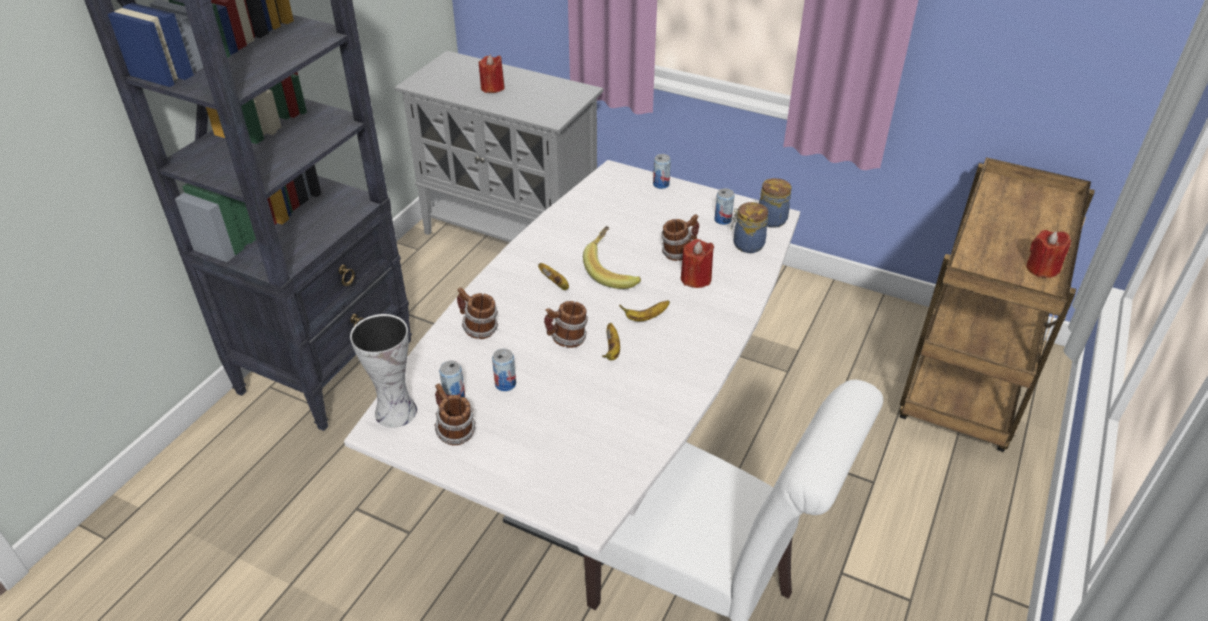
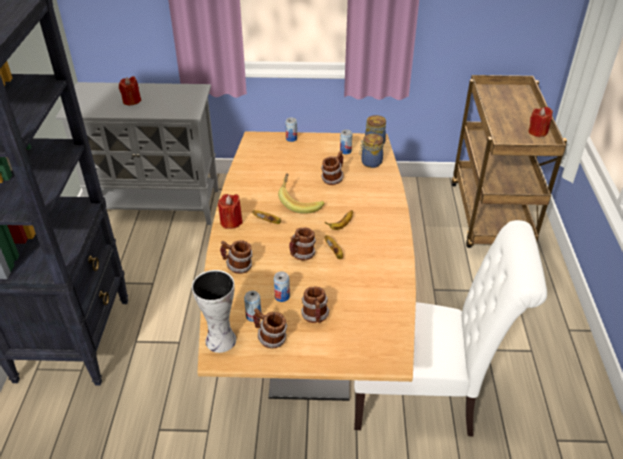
camera: 25 degrees left, 0 degrees up
white dining table [344,160,800,565] -> brown dining table [197,131,416,401]
red candle [681,239,714,288] -> red candle moved to [218,194,242,229]
none -> mug [301,287,329,323]

